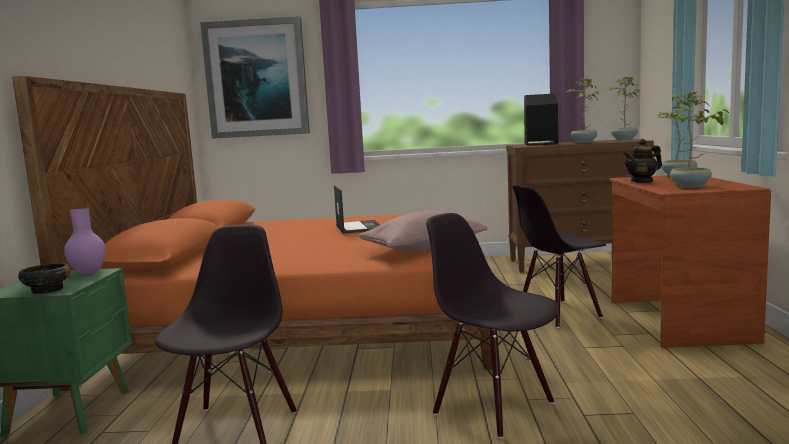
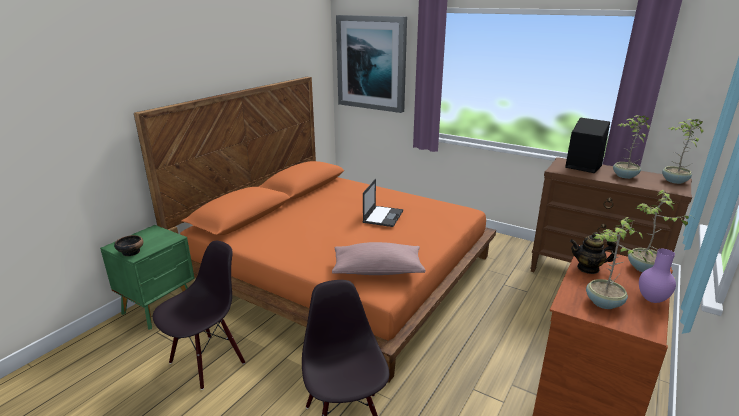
camera: 30 degrees right, 15 degrees up
purple vase [64,208,105,275] -> purple vase moved to [639,249,676,303]
black chair [512,185,606,328] -> none

